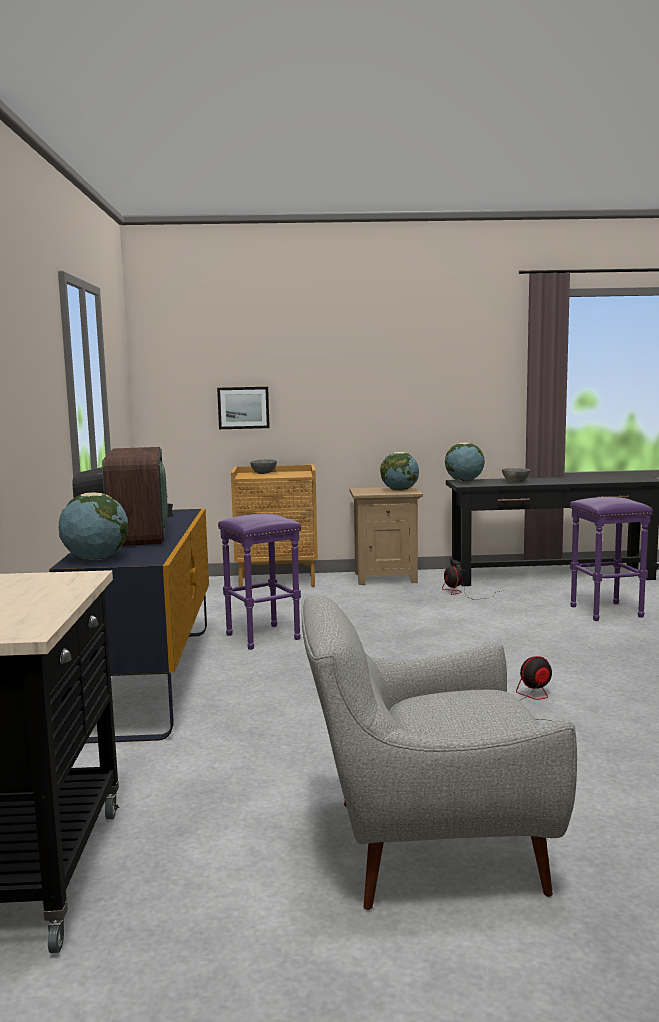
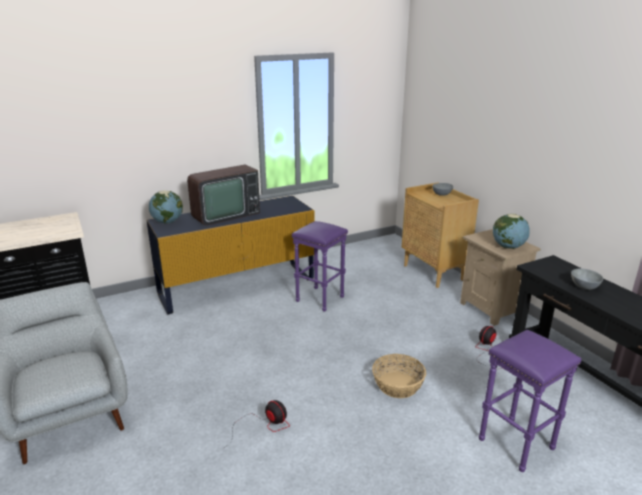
camera: 65 degrees right, 15 degrees up
picture [217,387,270,429] -> none
globe [445,443,485,482] -> none
none -> basket [372,354,426,398]

